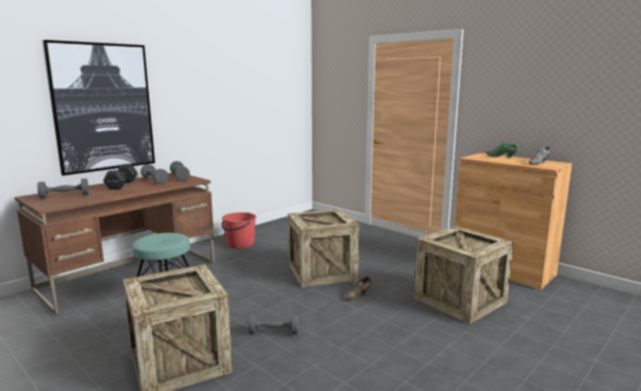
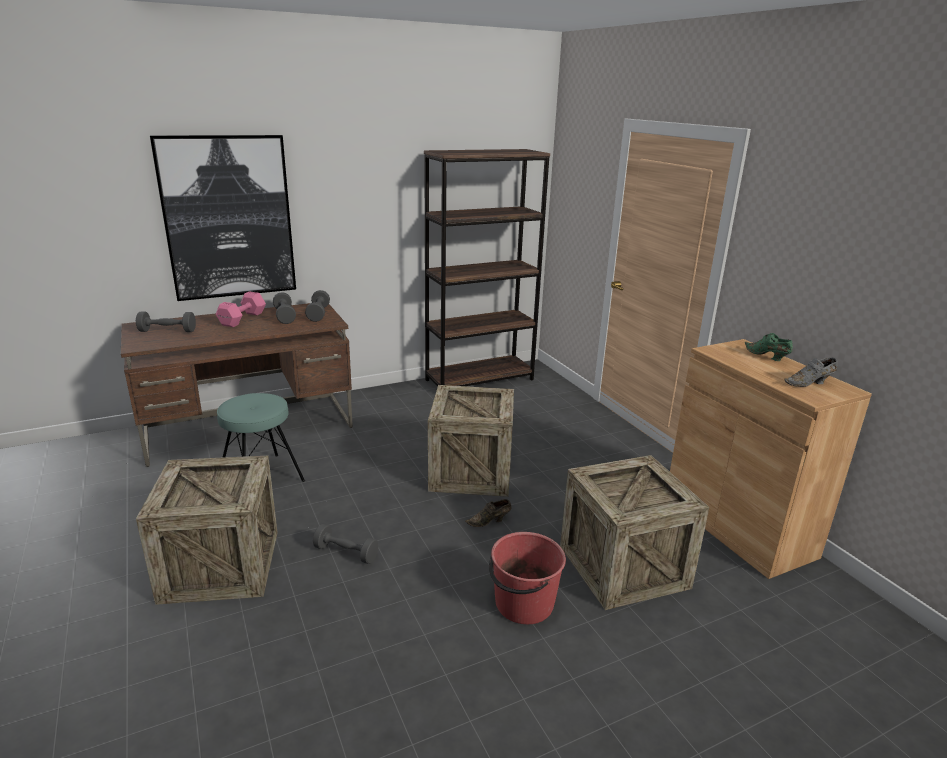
camera: 20 degrees right, 10 degrees up
black dumbbell [103,165,137,189] -> pink dumbbell [216,292,266,327]
red bucket [222,212,256,249] -> red bucket moved to [489,532,566,624]
none -> brown bookcase [424,149,550,387]

